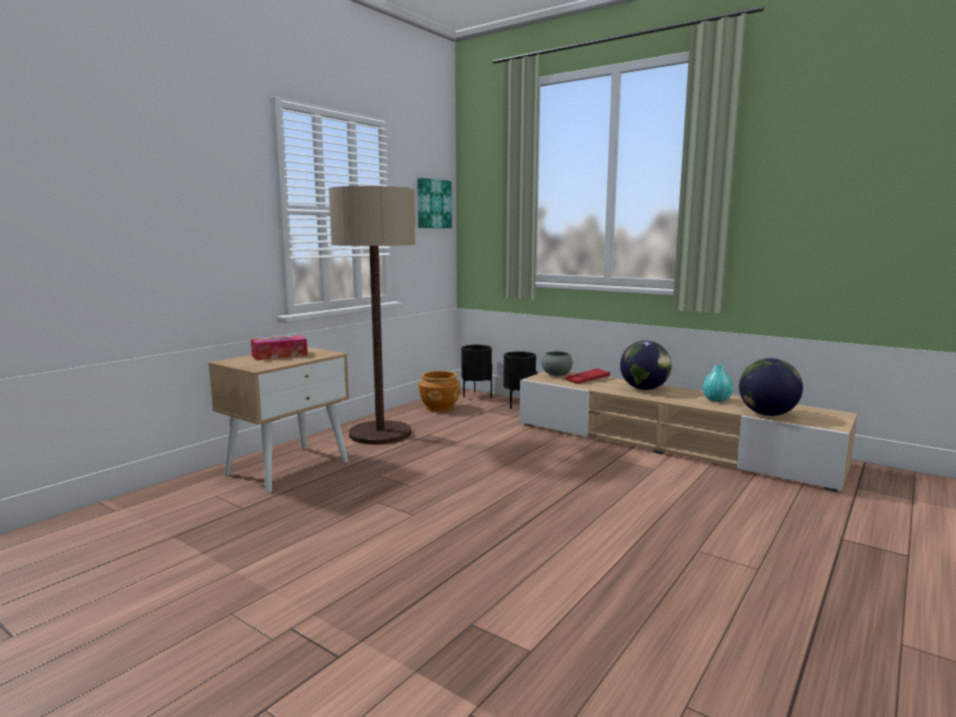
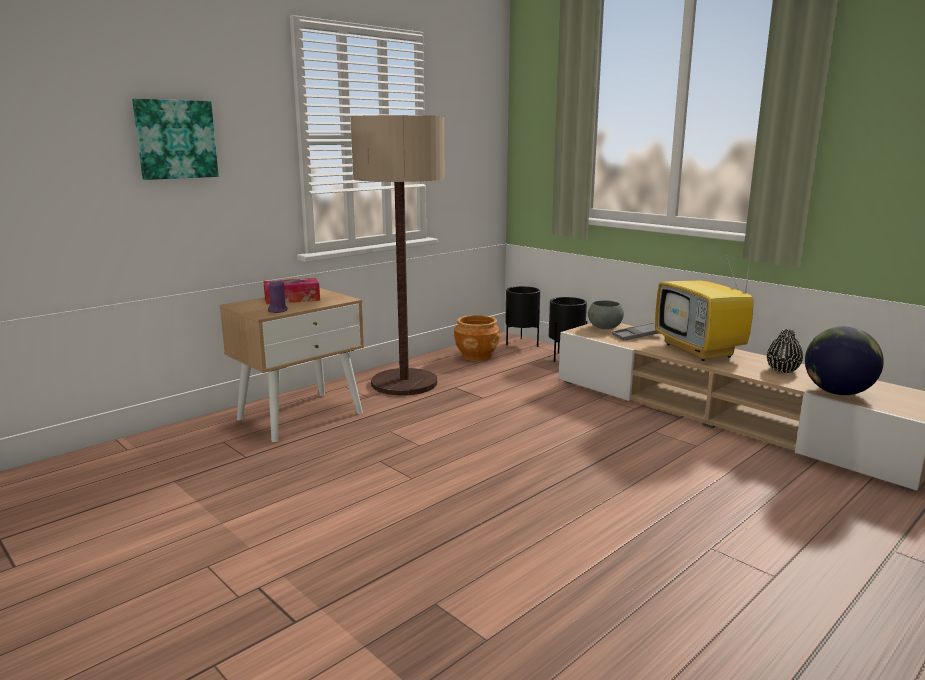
camera: 10 degrees right, 5 degrees up
picture [417,178,452,228] -> picture moved to [132,99,219,180]
red tray [565,368,610,384] -> grey tray [612,323,661,340]
globe [620,341,671,390] -> television [655,243,753,361]
turquoise vase [703,365,733,402] -> black vase [767,329,803,373]
none -> purple candle [268,281,288,313]

